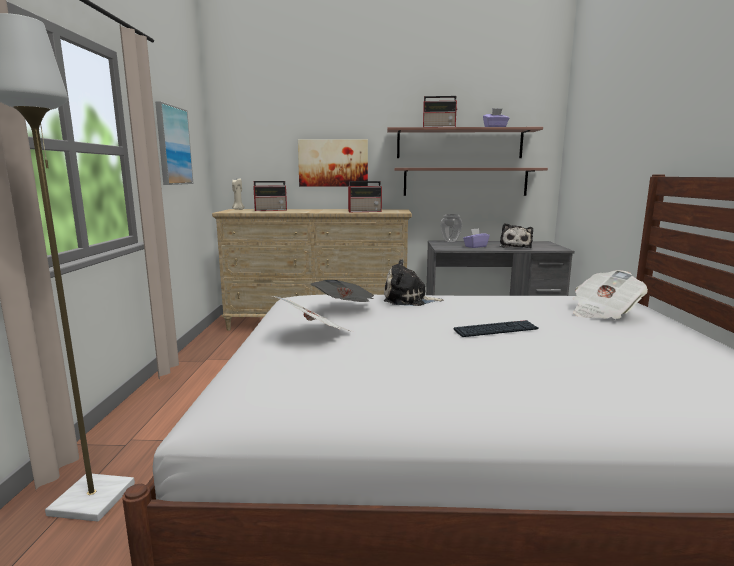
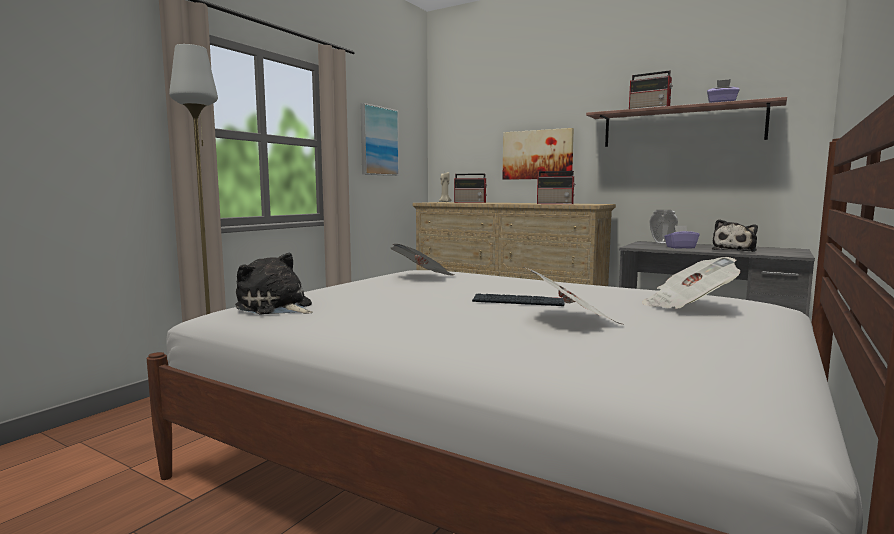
camera: 30 degrees right, 5 degrees down
newspaper [273,296,351,331] -> newspaper moved to [523,267,625,325]
plush toy [384,259,444,306] -> plush toy moved to [235,253,313,314]
shelf [394,168,548,196] -> none

